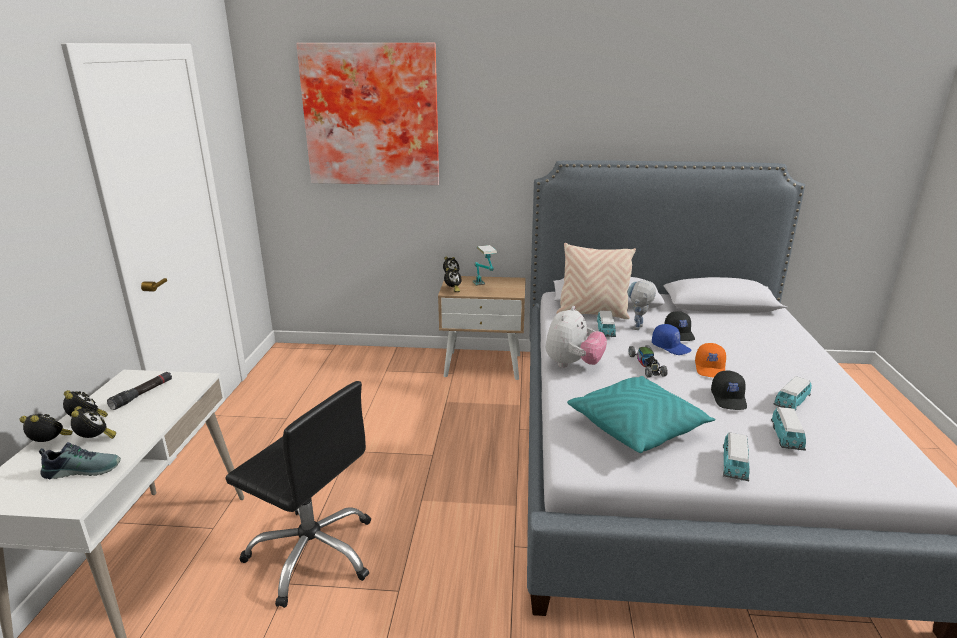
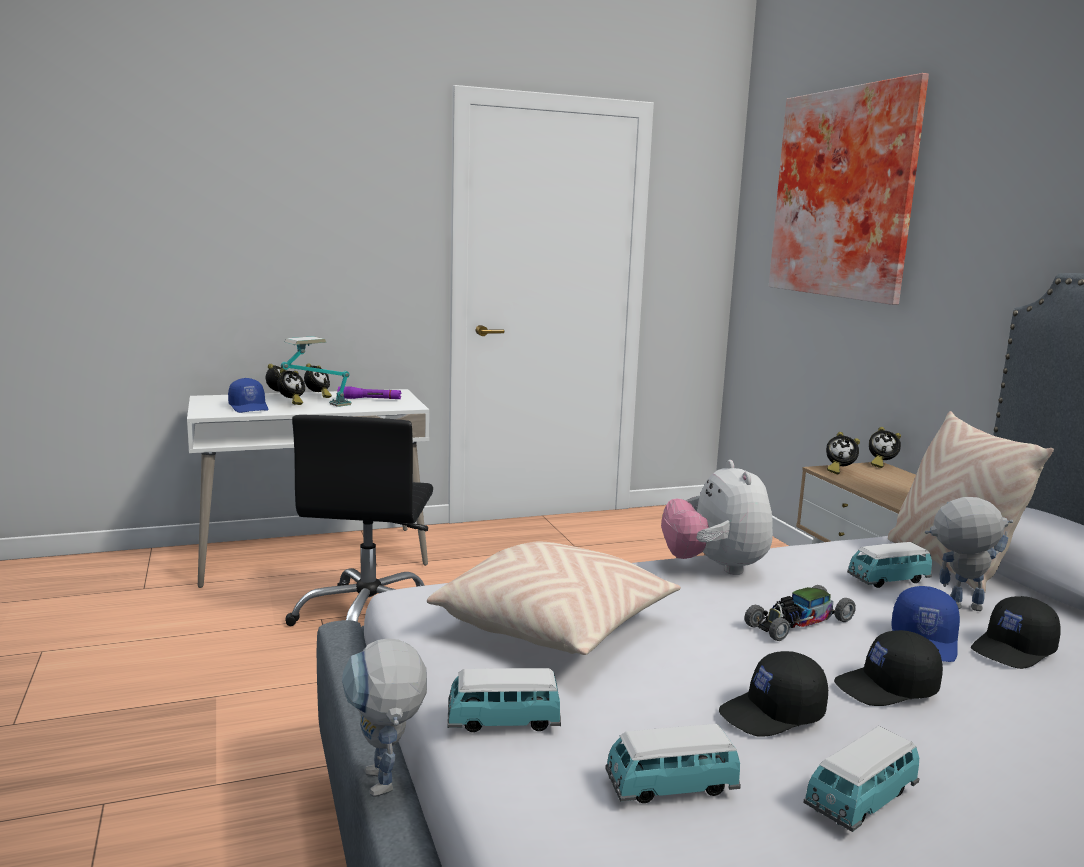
camera: 65 degrees right, 10 degrees down
shoe [39,442,121,479] -> blue cap [228,378,269,413]
black flashlight [107,372,172,410] -> purple flashlight [337,386,401,399]
table lamp [473,245,497,286] -> table lamp moved to [281,336,352,407]
plush toy [546,306,607,368] -> plush toy turned 75 degrees clockwise [661,460,773,575]
turquoise pillow [567,376,715,453] -> beige pillow [427,542,681,655]
orange cap [695,343,726,378] -> black cap [834,630,943,706]
toy car [773,376,812,411] -> toy car turned 60 degrees counterclockwise [803,726,919,832]
none -> toy robot [342,638,427,797]

